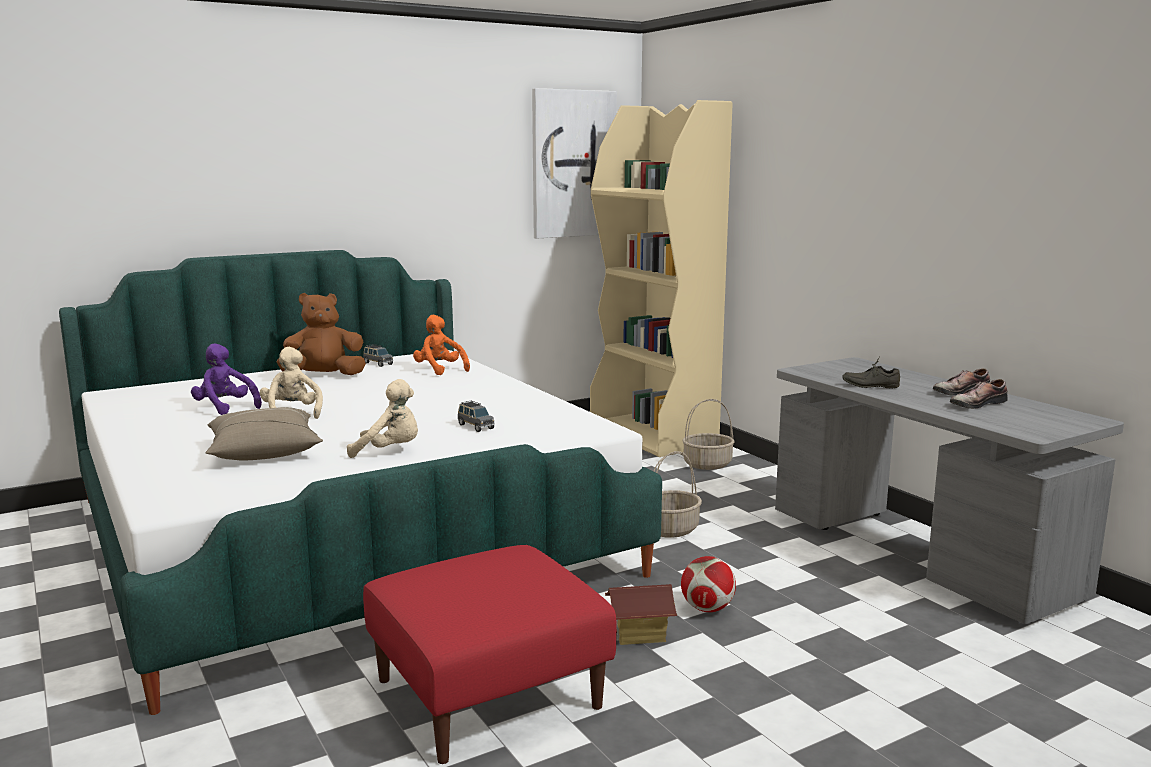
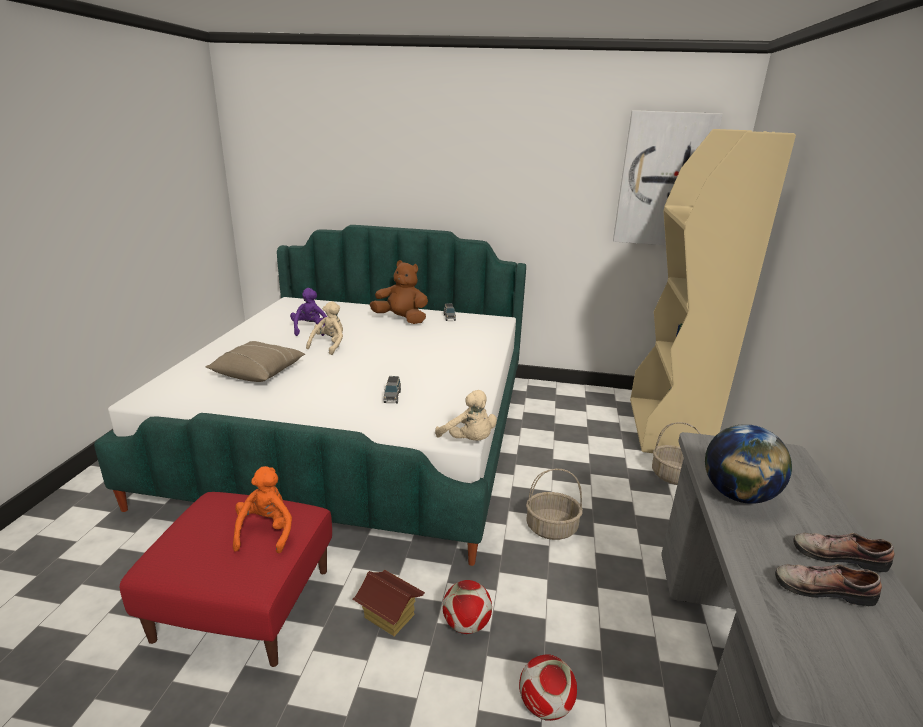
camera: 40 degrees right, 10 degrees up
beige plush toy [347,379,418,458] -> beige plush toy moved to [435,390,497,440]
orange plush toy [413,315,470,375] -> orange plush toy moved to [233,466,292,553]
grey shoe [842,358,900,389] -> globe [705,424,792,504]
none -> football [519,654,577,721]

